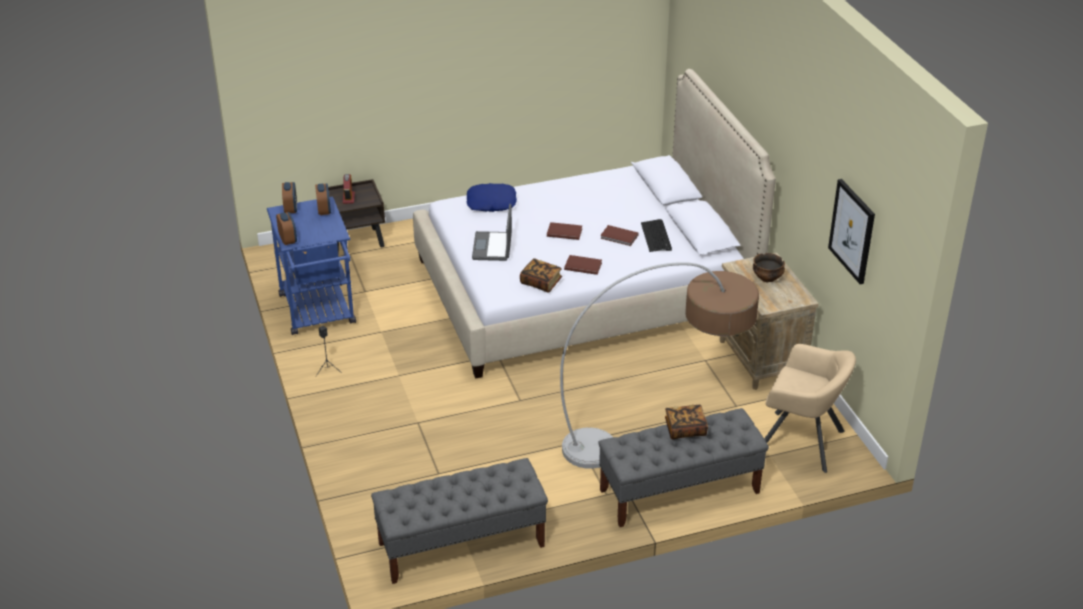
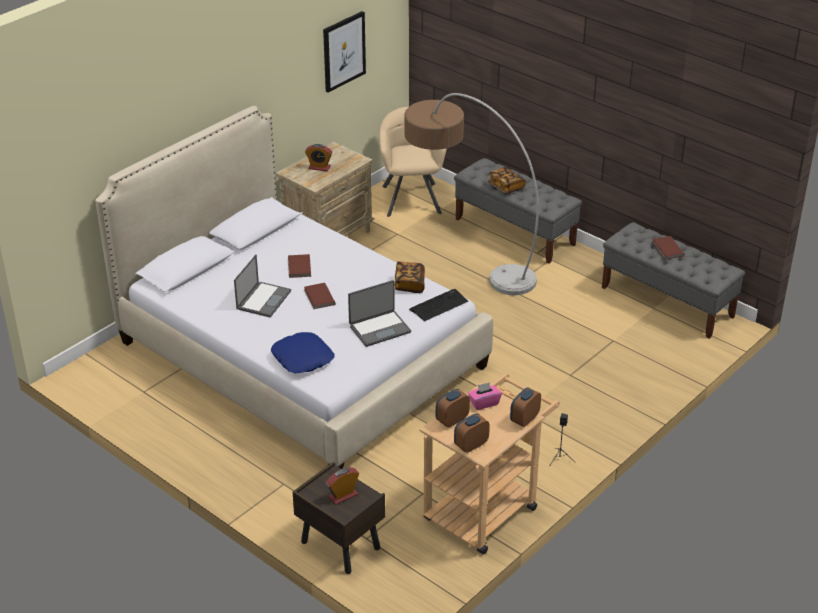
camera: 120 degrees left, 0 degrees up
blue cart [267,197,356,335] -> beige cart [419,373,560,554]
brown book [564,255,602,275] -> brown book moved to [652,236,685,260]
keyboard [641,219,672,252] -> keyboard moved to [409,289,468,321]
bowl [753,253,785,283] -> alarm clock [305,144,332,171]
none -> laptop [234,254,291,318]
none -> pink tissue box [468,382,502,410]

